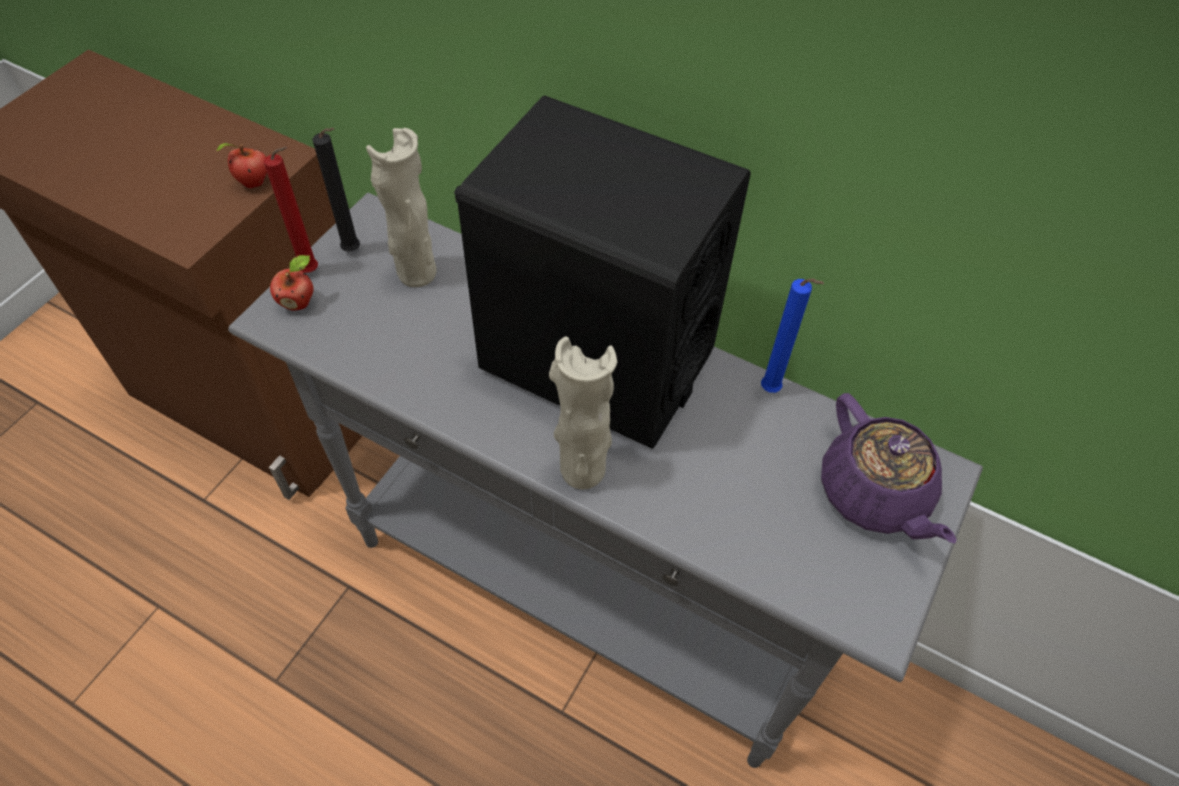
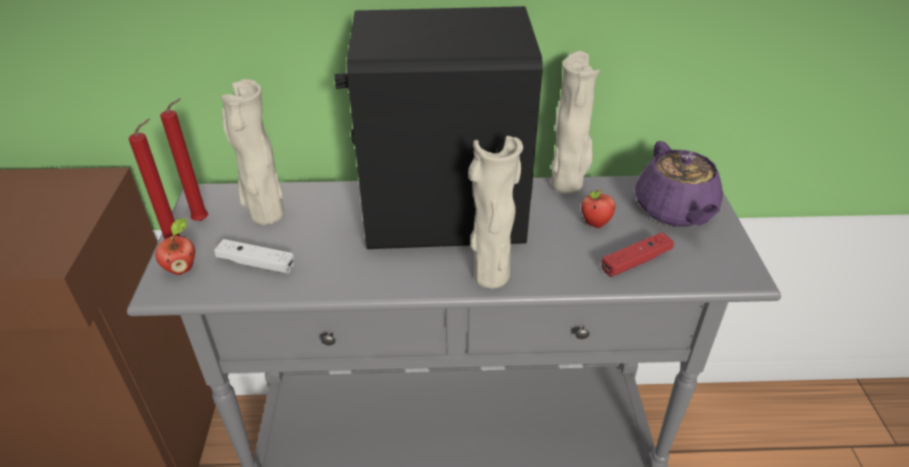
camera: 30 degrees left, 15 degrees down
apple [216,143,267,188] -> apple moved to [581,190,615,228]
black candle [312,128,360,252] -> red candle [160,98,208,221]
blue candle [761,279,824,393] -> beige vase [551,51,600,194]
purple teapot [821,393,957,543] -> purple teapot turned 45 degrees clockwise [635,141,723,227]
none -> white game controller [214,239,295,274]
none -> red game controller [601,232,674,277]

